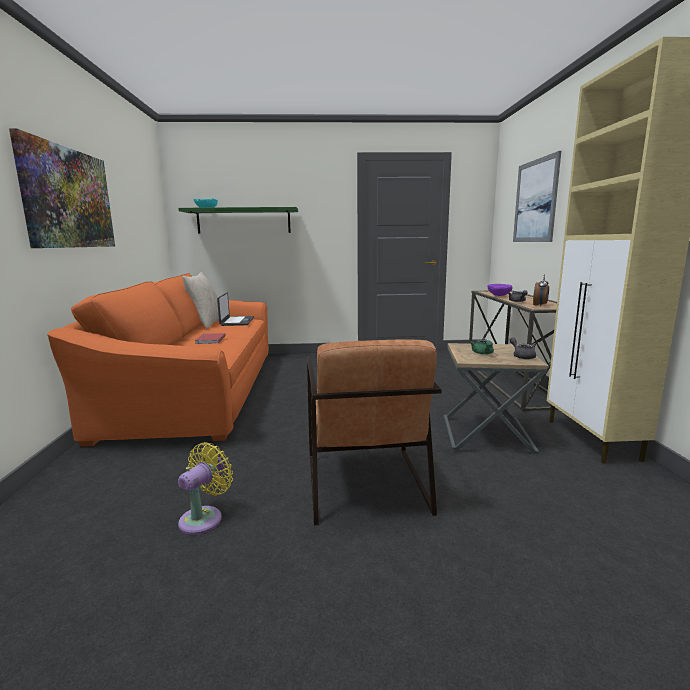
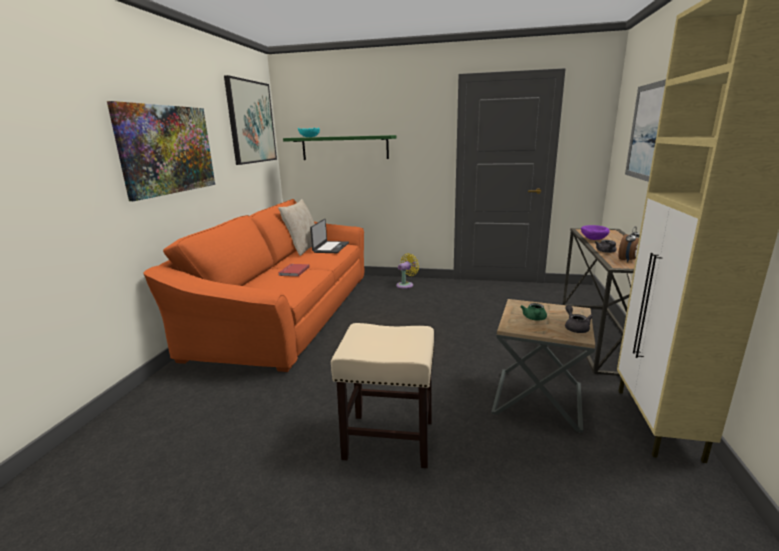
camera: 15 degrees right, 5 degrees up
yellow fan [178,442,233,535] -> yellow fan moved to [396,253,419,289]
brown armchair [307,340,442,525] -> beige stool [331,323,434,468]
none -> picture [224,75,277,165]

